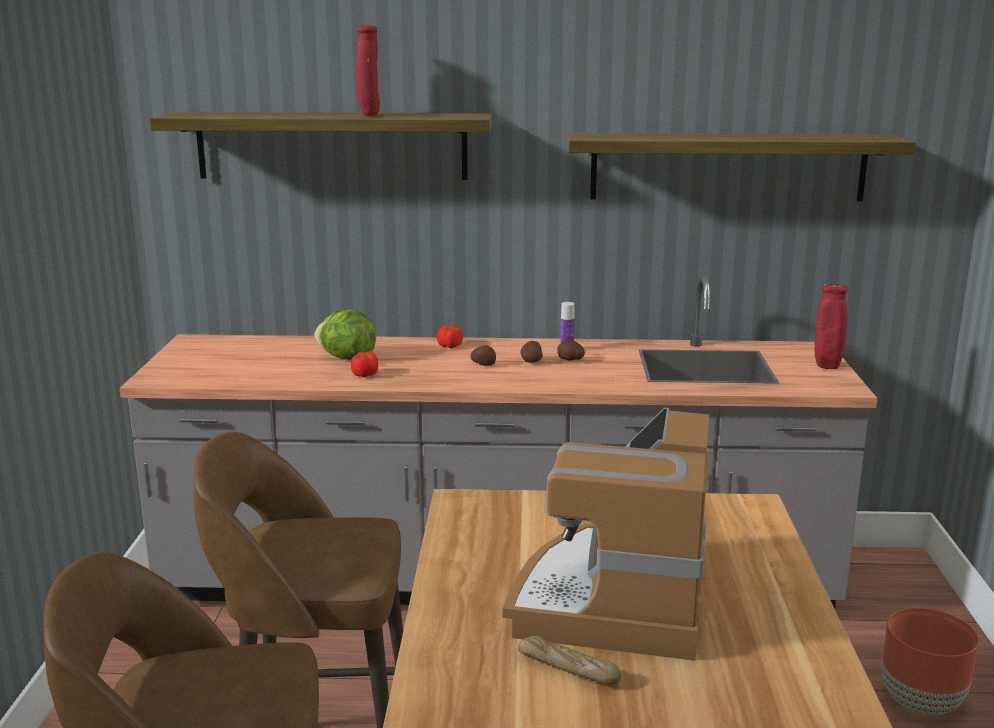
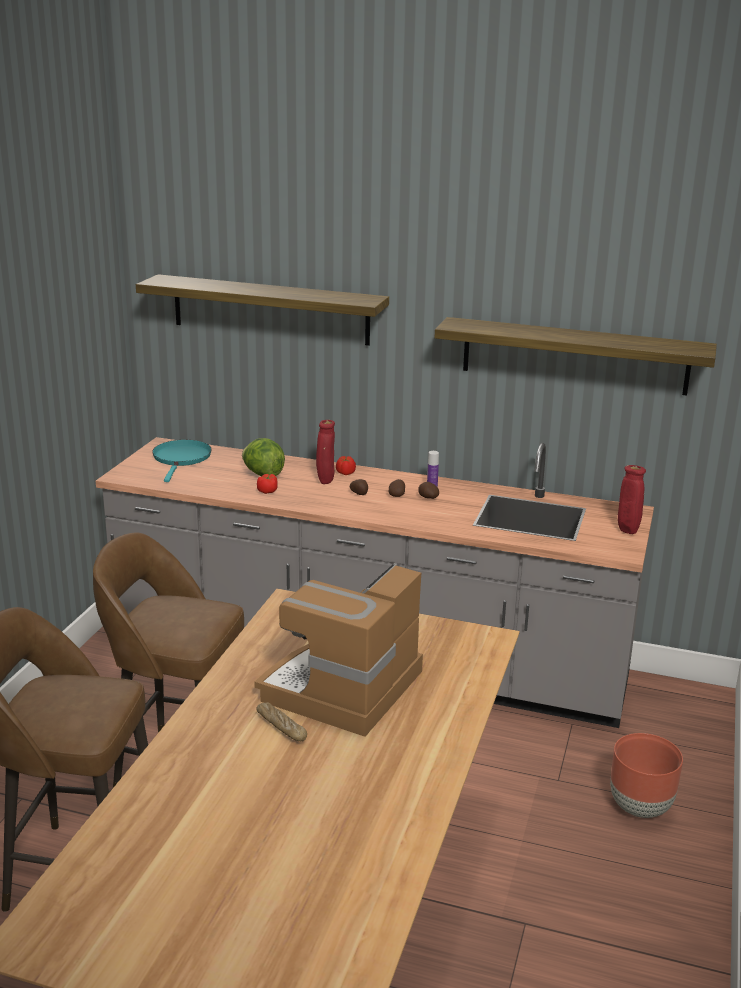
camera: 15 degrees right, 5 degrees up
red vase [356,26,380,116] -> red vase moved to [316,420,335,484]
none -> turquoise frying pan [152,440,212,482]

